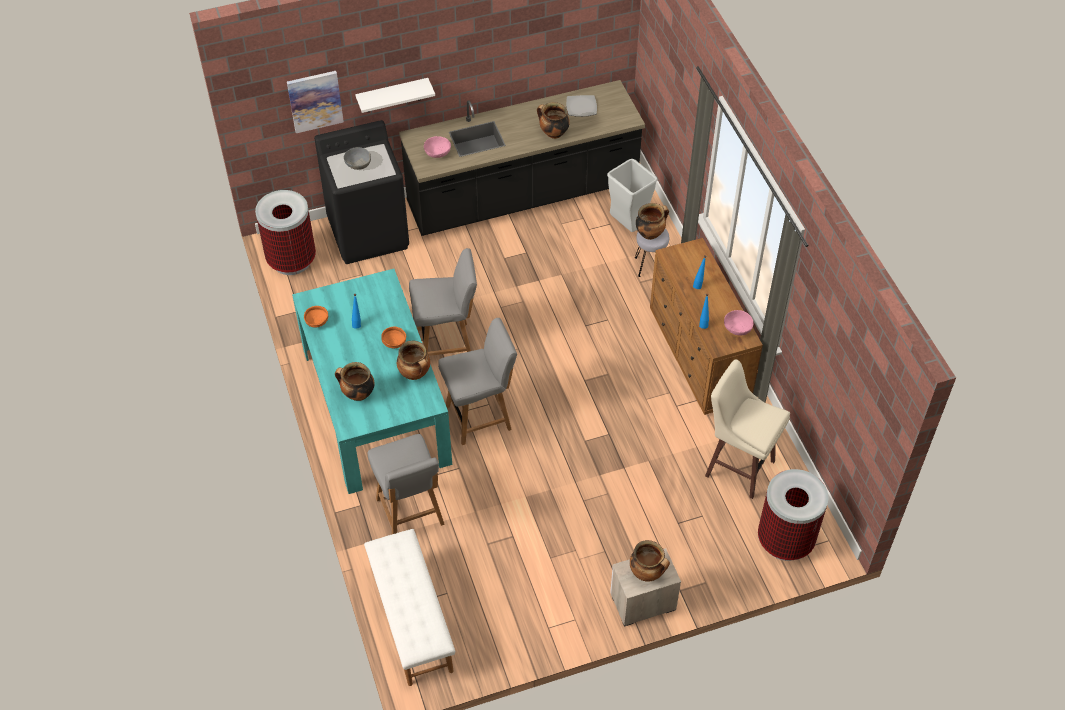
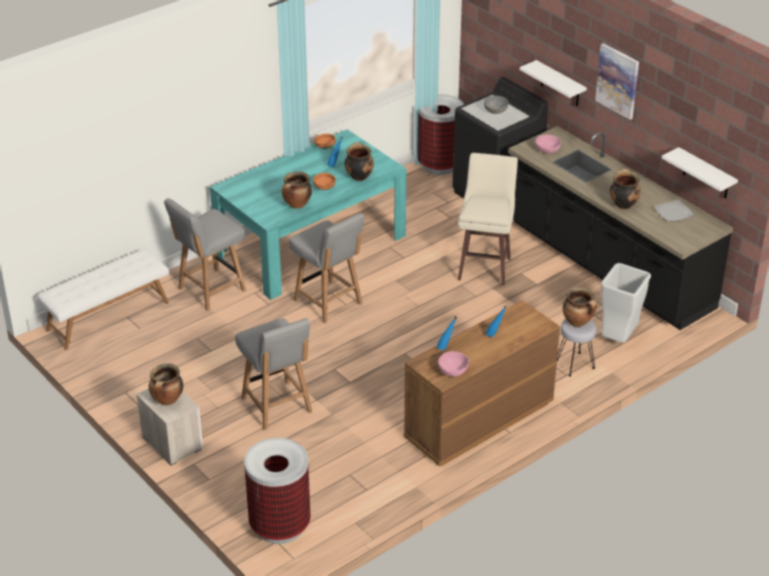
camera: 70 degrees right, 15 degrees down
picture [287,71,344,133] -> picture moved to [595,43,639,120]
cooking pot [335,362,375,401] -> cooking pot moved to [345,142,374,181]
grey chair [409,248,477,356] -> grey chair moved to [235,318,312,430]
beige stool [705,359,790,499] -> beige stool moved to [458,153,518,286]
none -> white shelf [662,147,738,199]

